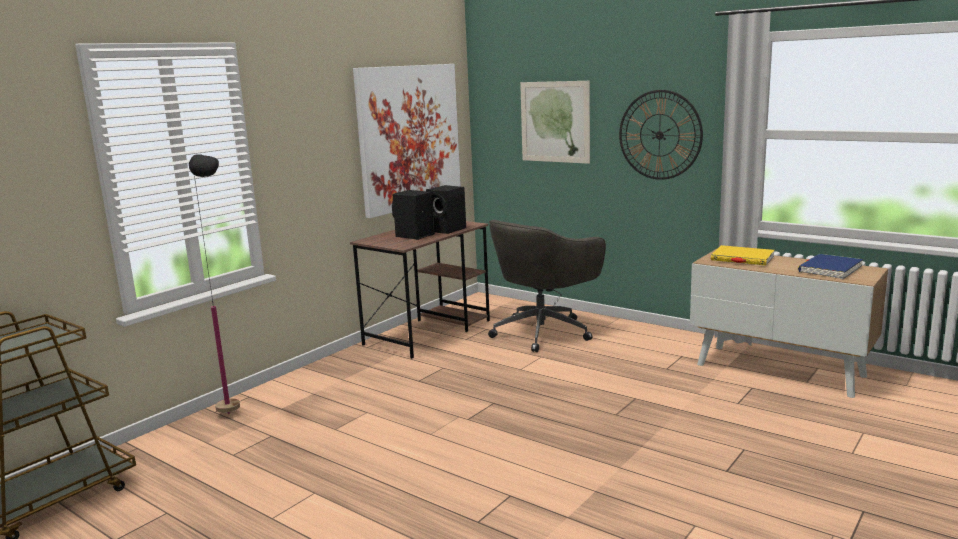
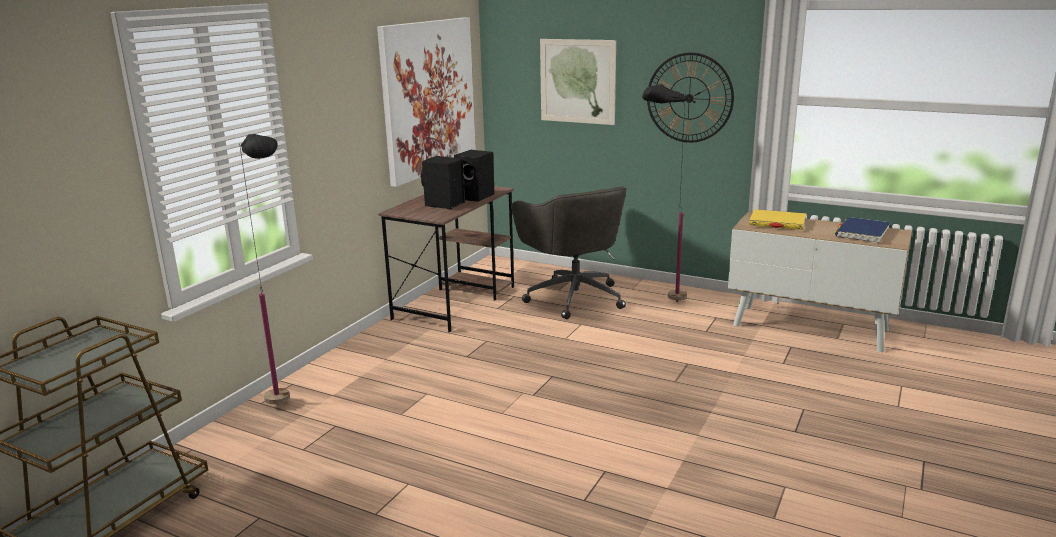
camera: 10 degrees left, 5 degrees up
grey office chair [488,220,606,352] -> grey office chair turned 60 degrees counterclockwise [512,186,627,319]
none -> black floor lamp [642,84,687,302]

